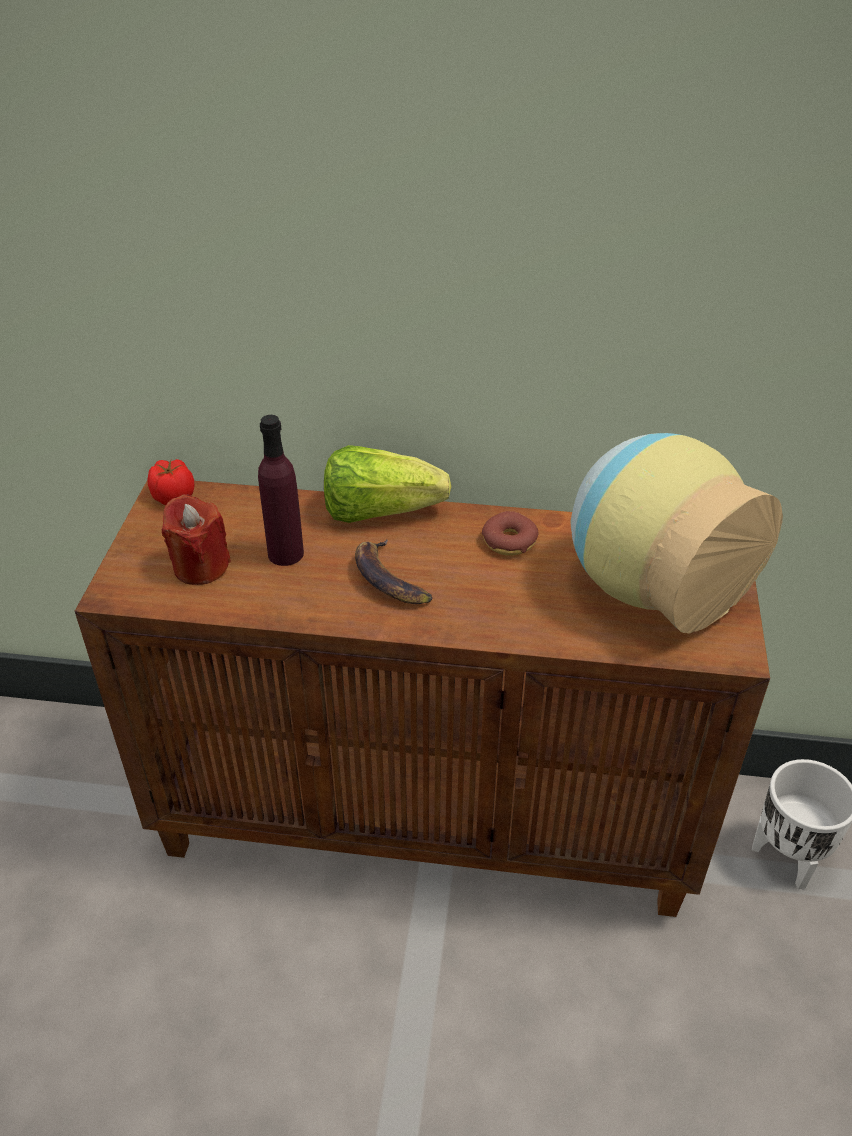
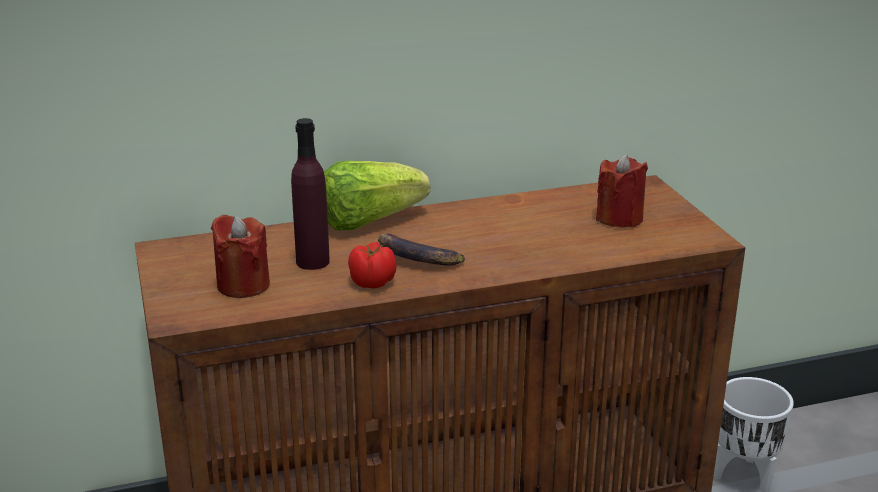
camera: 25 degrees left, 15 degrees down
tomato [147,459,195,505] -> tomato moved to [348,242,397,288]
donut [482,511,538,556] -> none
vase [570,433,783,634] -> red candle [596,154,648,228]

